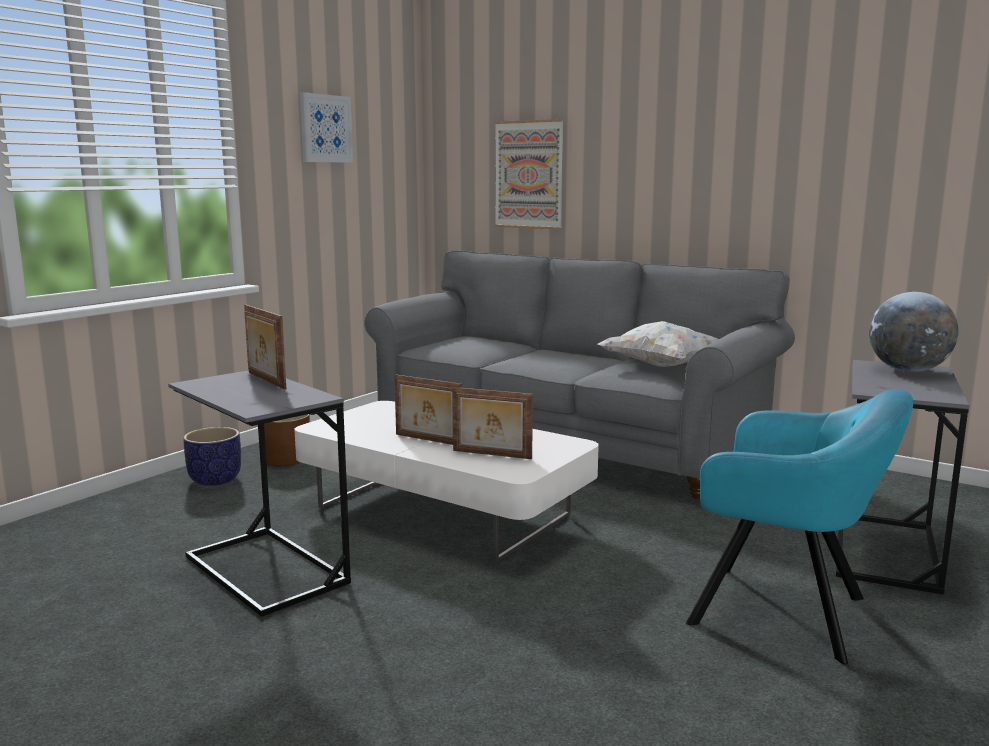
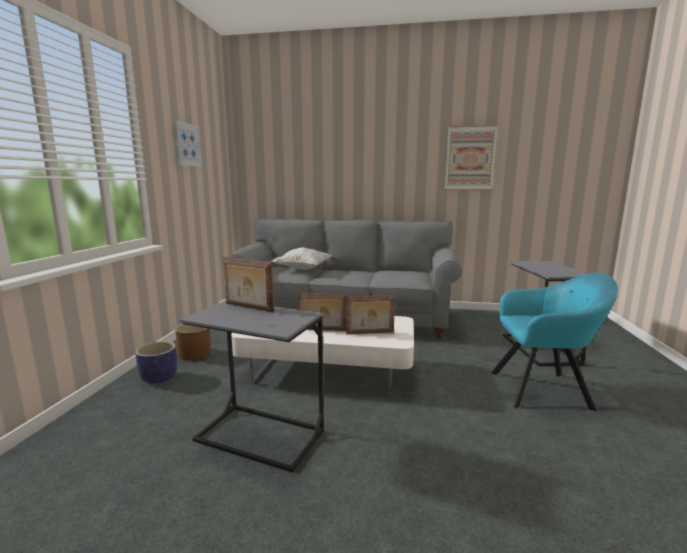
camera: 25 degrees left, 0 degrees up
picture [495,119,564,230] -> picture moved to [445,125,498,190]
white pillow [598,321,718,367] -> white pillow moved to [272,247,332,270]
globe [869,292,959,372] -> none

